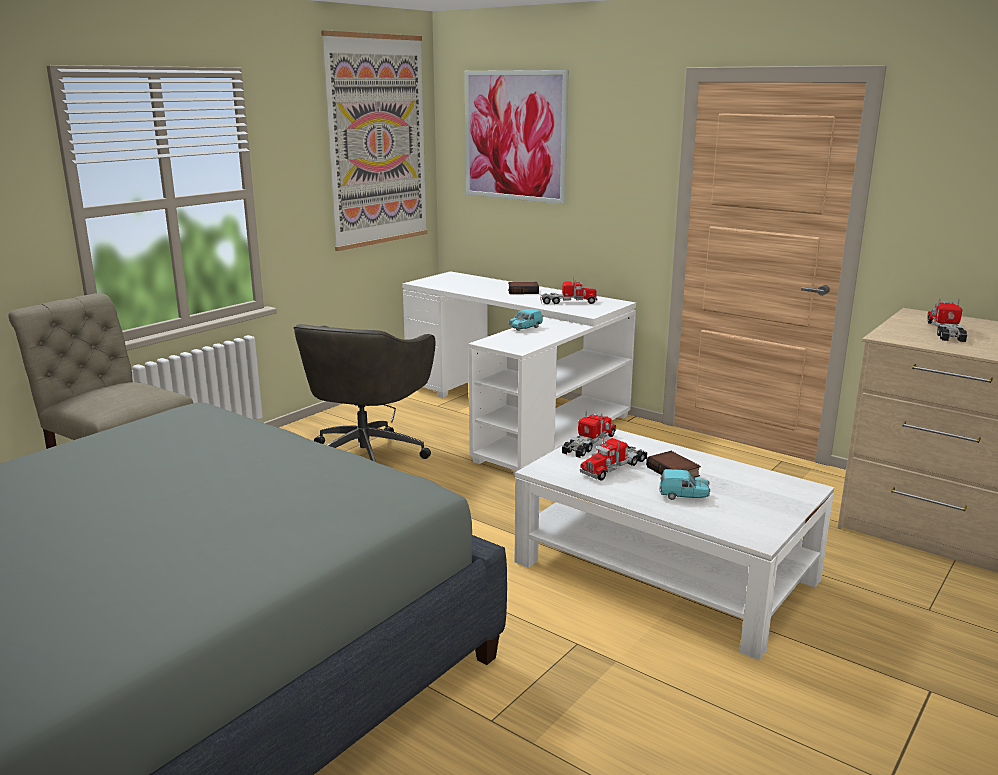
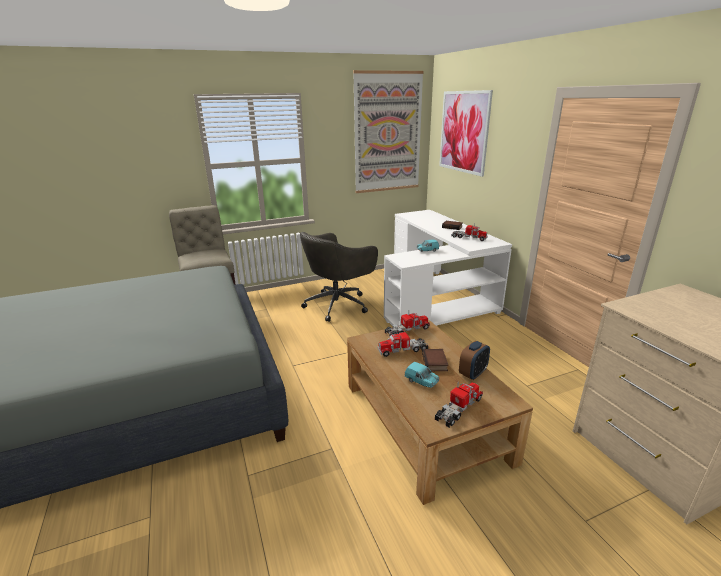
camera: 30 degrees right, 5 degrees up
white coffee table [515,429,834,660] -> brown coffee table [347,319,533,505]
toy truck [927,298,968,342] -> toy truck moved to [435,382,483,428]
none -> alarm clock [459,341,490,380]

